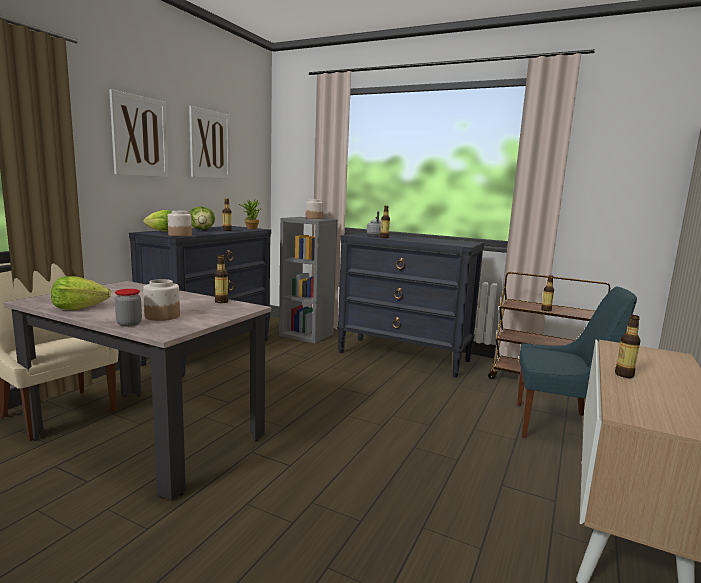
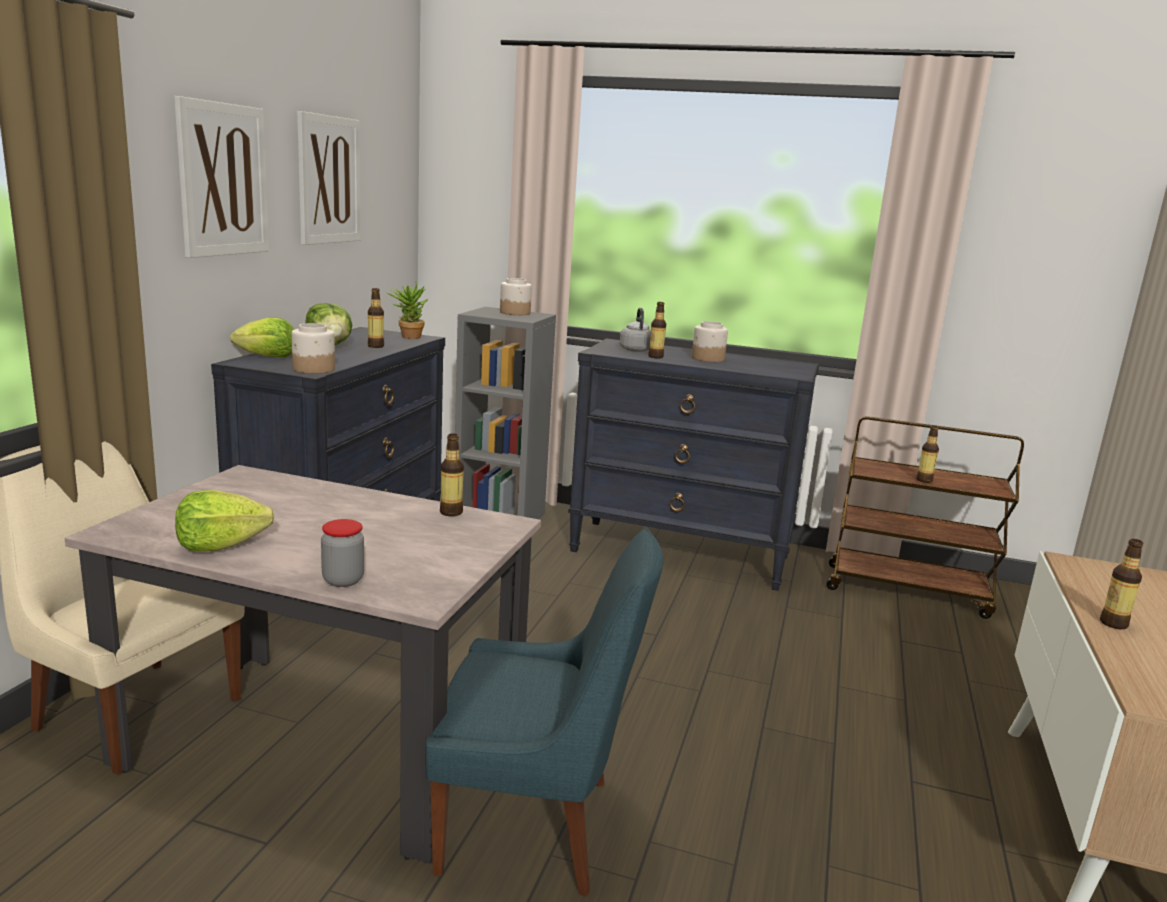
camera: 10 degrees left, 5 degrees up
jar [143,279,180,321] -> jar moved to [692,321,728,362]
blue chair [517,286,637,438] -> blue chair moved to [426,528,663,897]

